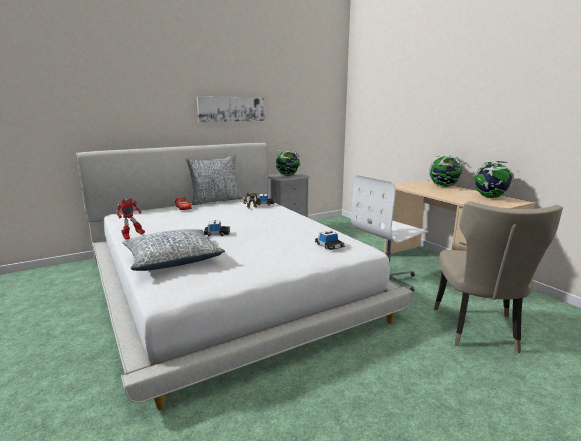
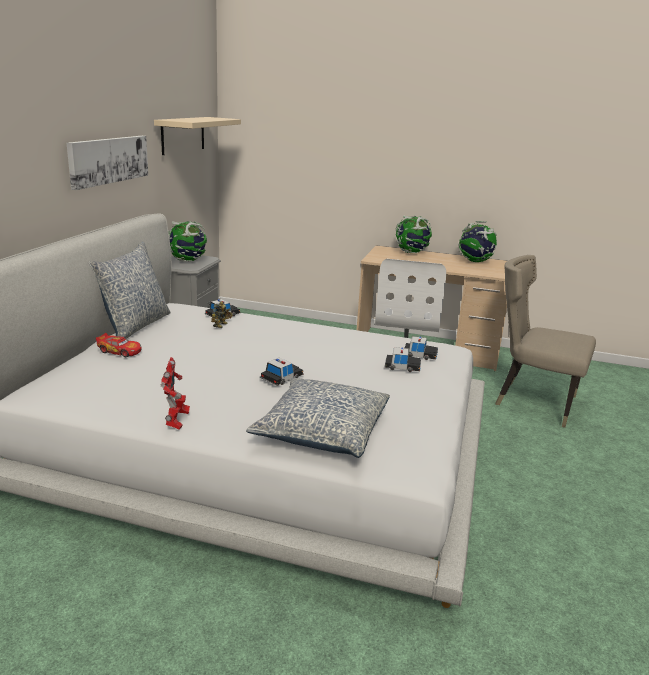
camera: 45 degrees left, 5 degrees up
beige chair [434,201,563,353] -> beige chair turned 150 degrees clockwise [495,255,596,428]
none -> beige shelf [154,117,241,155]
none -> toy car [384,347,421,372]

